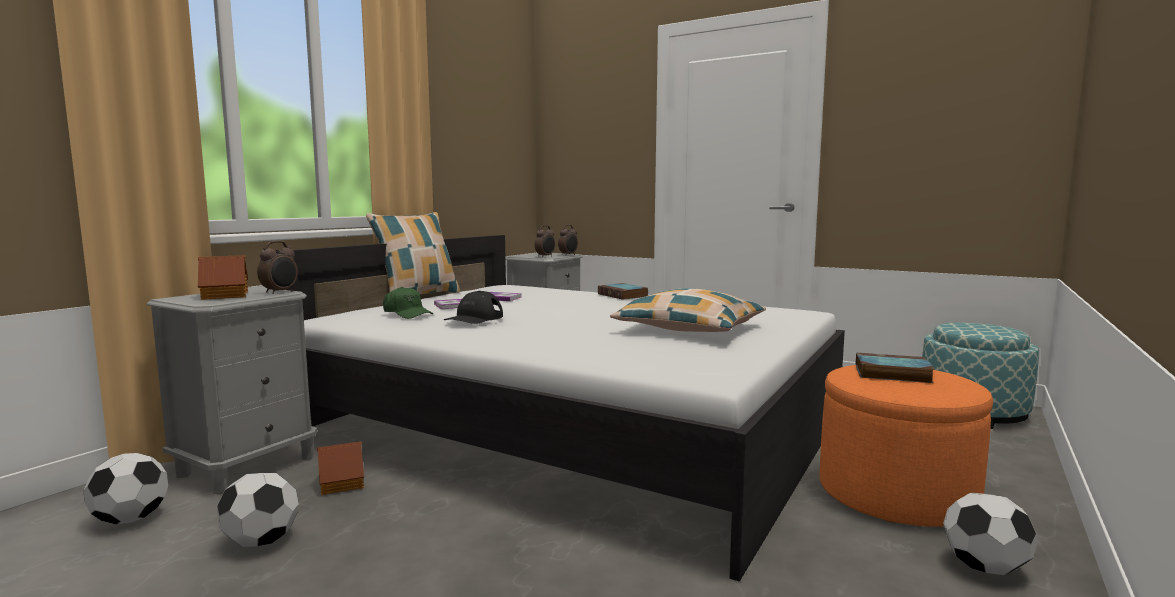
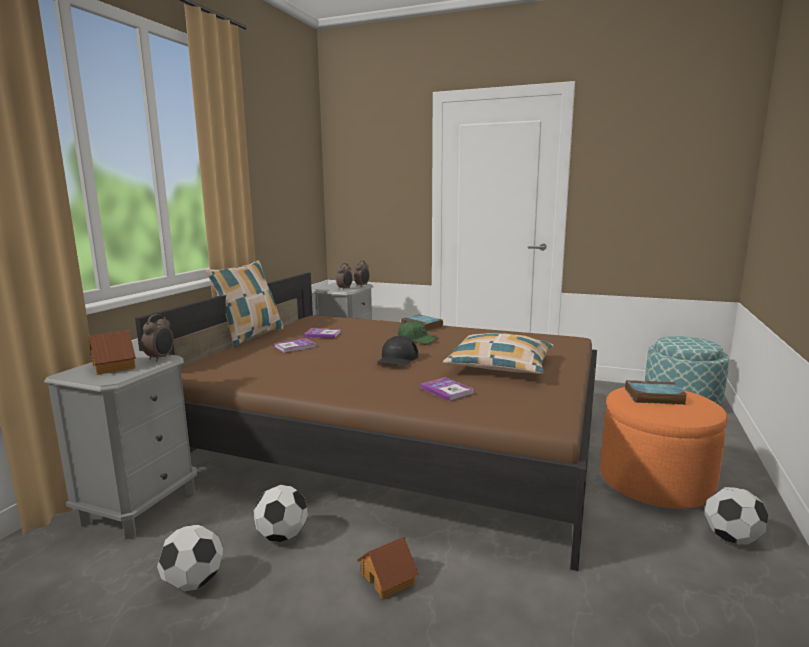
camera: 10 degrees left, 5 degrees up
football [83,453,168,525] -> football moved to [253,485,308,542]
white bed [275,235,845,582] -> brown bed [135,272,597,571]
toy house [317,441,364,495] -> toy house moved to [357,537,419,600]
green cap [383,287,433,319] -> green cap moved to [398,320,437,344]
black cap [444,291,503,324] -> black cap moved to [377,336,418,365]
none -> book [420,377,474,401]

